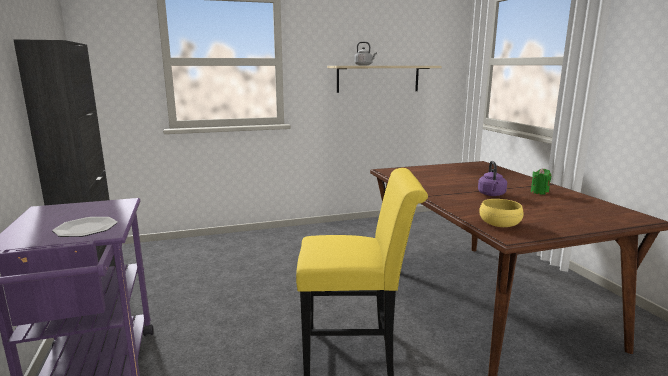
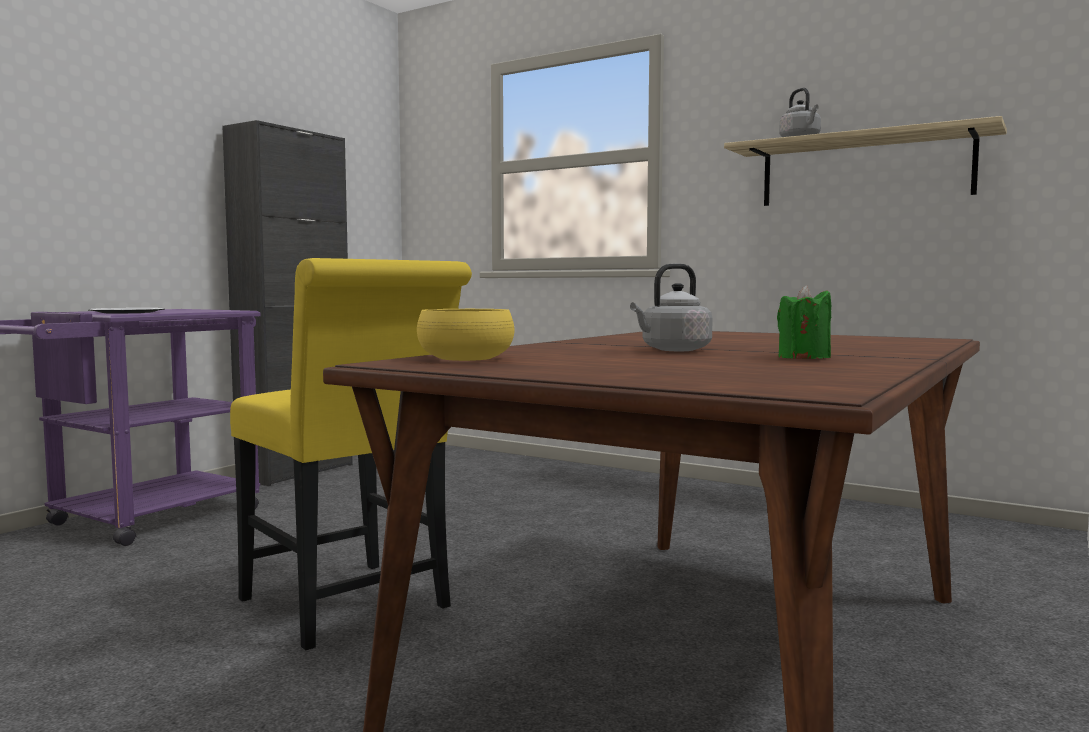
camera: 50 degrees right, 10 degrees down
purple kettle [478,161,507,196] -> grey kettle [630,263,713,351]

